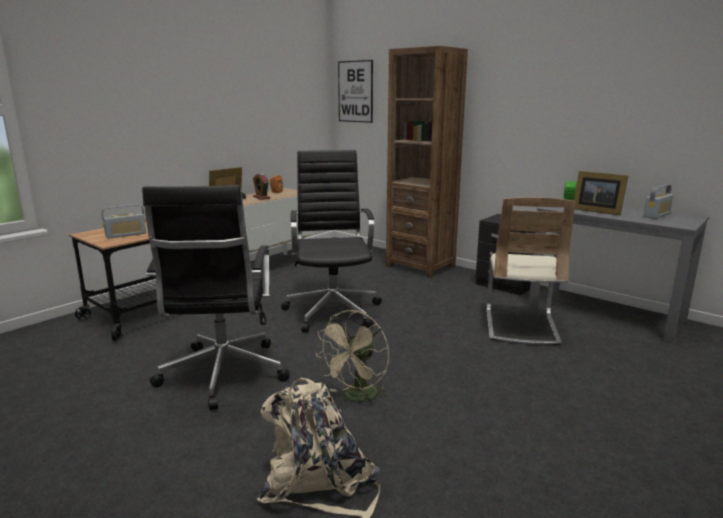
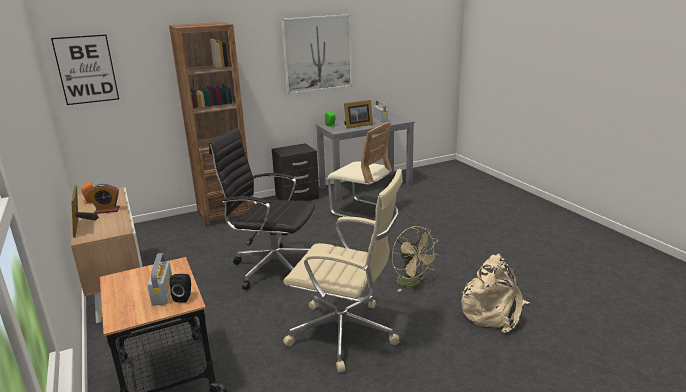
camera: 65 degrees left, 5 degrees up
black office chair [142,185,290,410] -> beige office chair [283,169,403,373]
none -> black speaker [169,274,191,303]
none -> picture [281,15,352,94]

